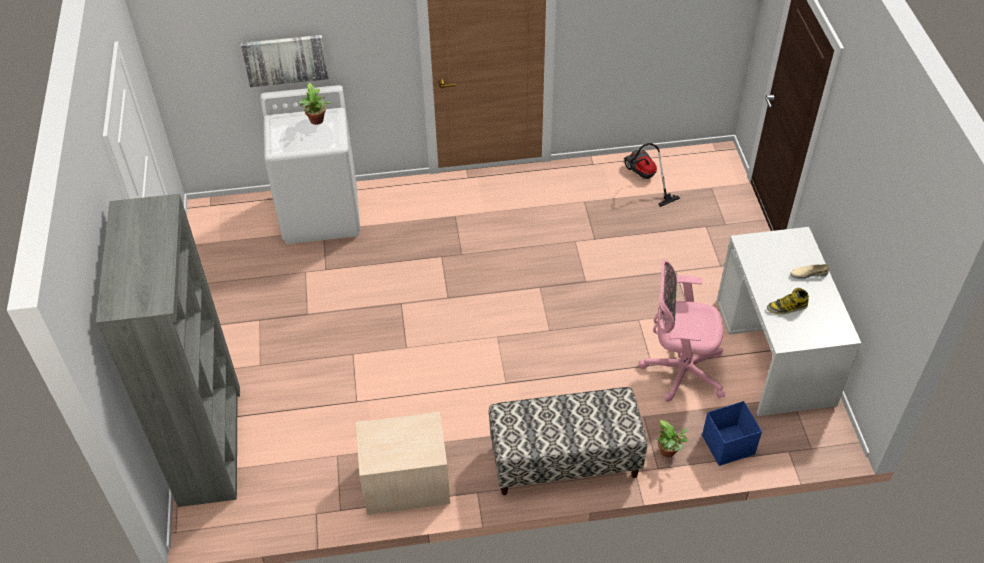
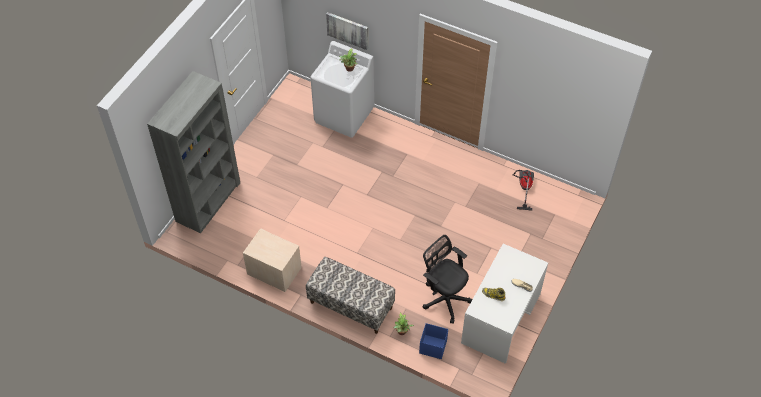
camera: 35 degrees right, 5 degrees up
pink office chair [639,260,725,402] -> black office chair [423,235,472,324]

